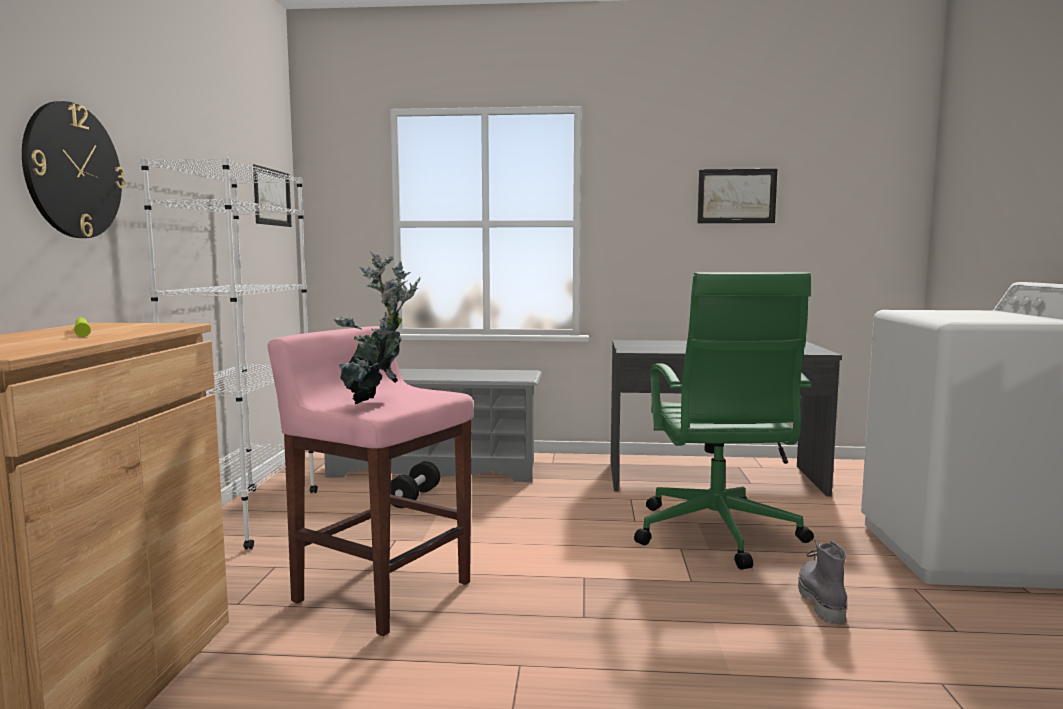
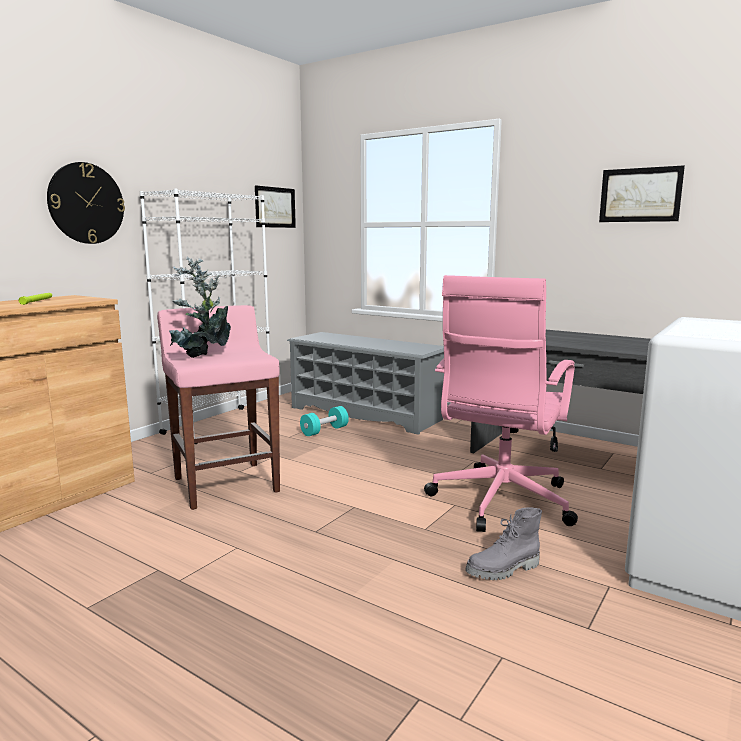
camera: 30 degrees right, 5 degrees up
black dumbbell [391,461,440,508] -> turquoise dumbbell [300,406,349,436]
green office chair [634,272,814,570] -> pink office chair [424,275,578,532]
grey boot [798,539,847,624] -> grey boot turned 150 degrees counterclockwise [465,507,542,580]

